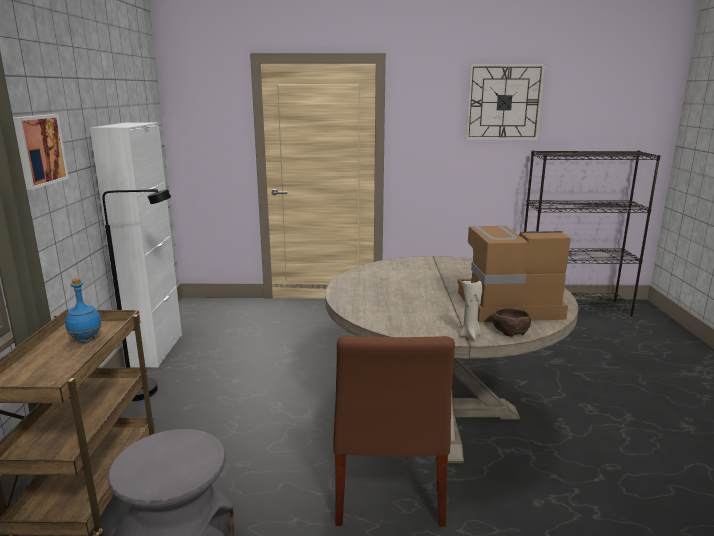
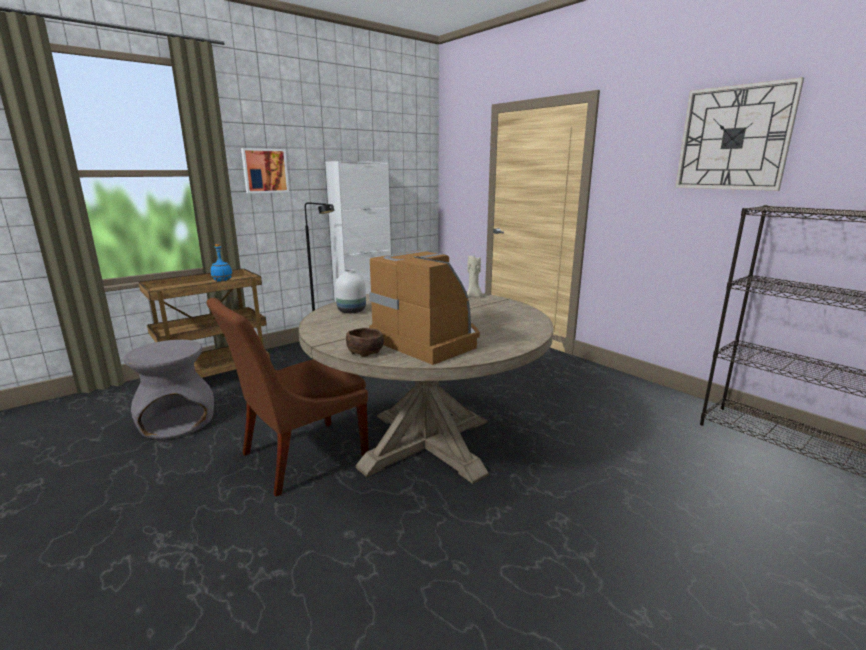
camera: 50 degrees right, 0 degrees up
beige candle [459,278,482,340] -> beige candle moved to [467,254,482,298]
none -> white vase [335,269,366,313]

